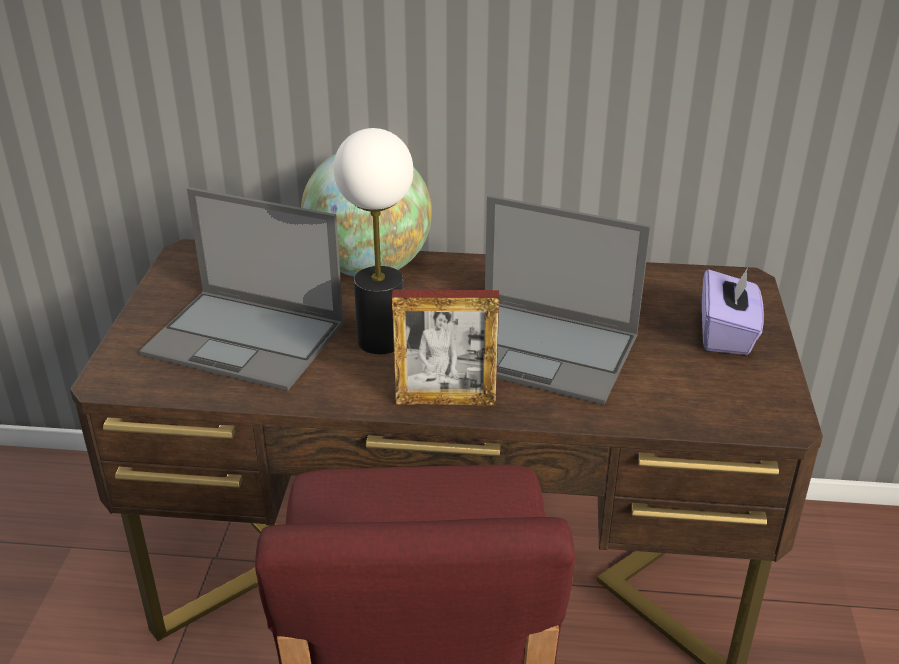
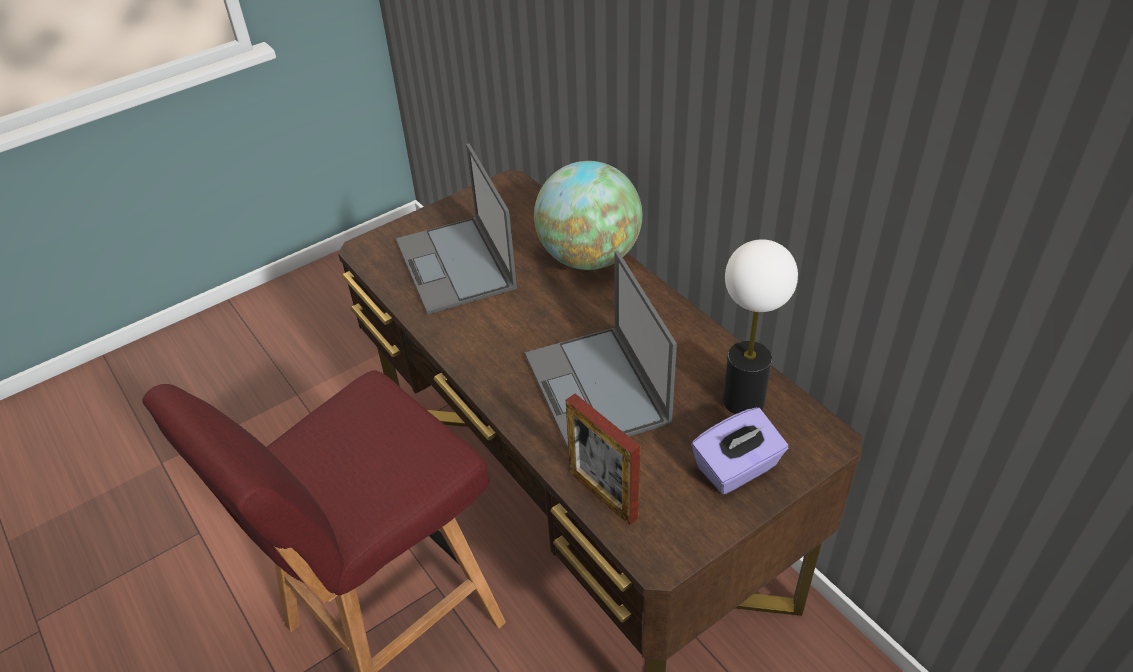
camera: 50 degrees right, 10 degrees up
table lamp [334,128,413,354] -> table lamp moved to [723,239,798,414]
picture frame [392,289,499,405] -> picture frame moved to [566,394,640,525]

